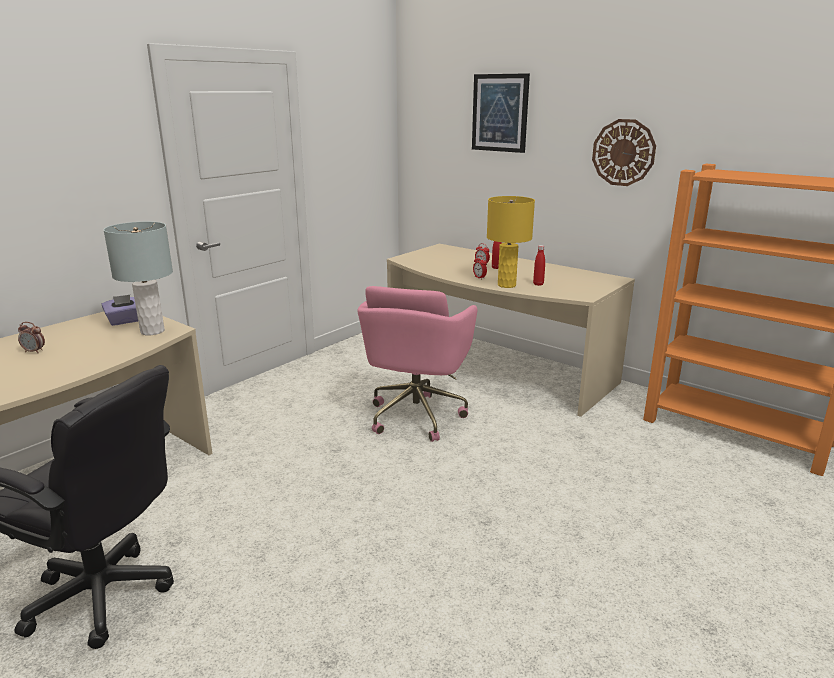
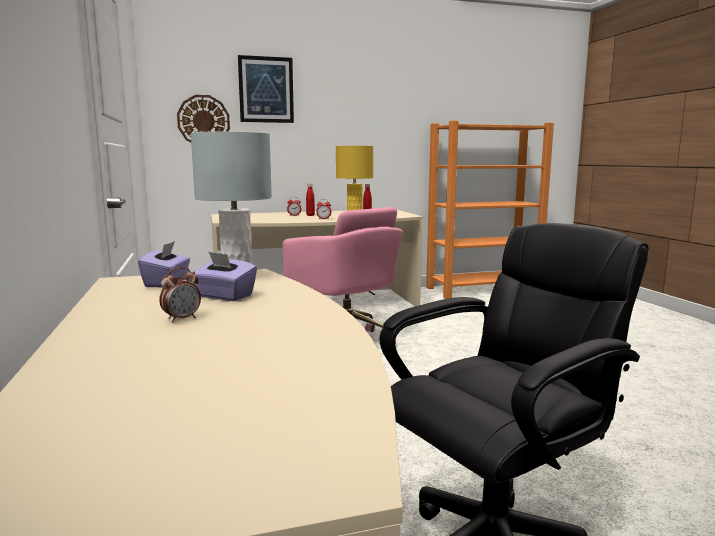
camera: 55 degrees left, 10 degrees down
wall clock [592,119,656,186] -> wall clock moved to [177,95,230,143]
none -> purple tissue box [191,252,257,301]

